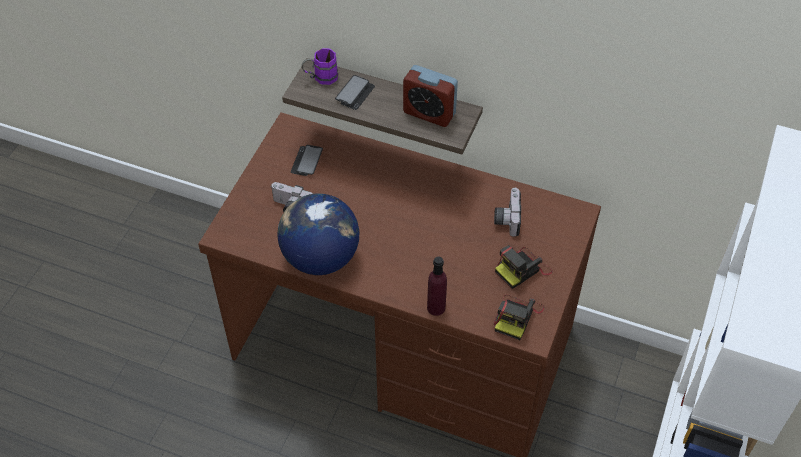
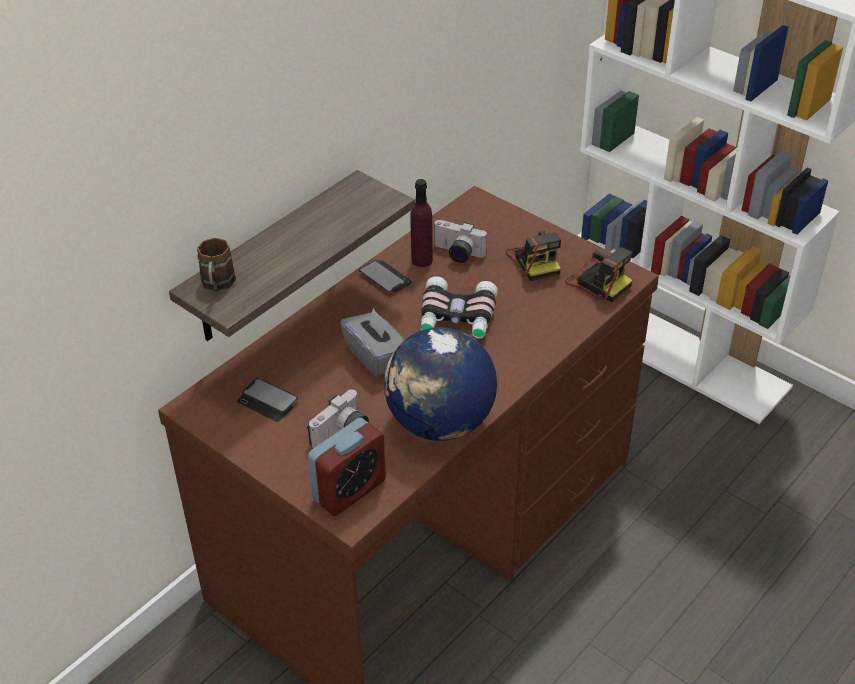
camera: 70 degrees left, 10 degrees down
purple mug [302,48,338,85] -> brown mug [197,238,236,291]
phone [335,75,375,110] -> phone moved to [359,260,412,292]
alarm clock [403,65,458,127] -> alarm clock moved to [308,418,386,516]
purple bottle [427,256,447,316] -> purple bottle moved to [411,179,433,267]
none -> grey tissue box [340,308,404,377]
none -> binoculars [420,276,498,339]

